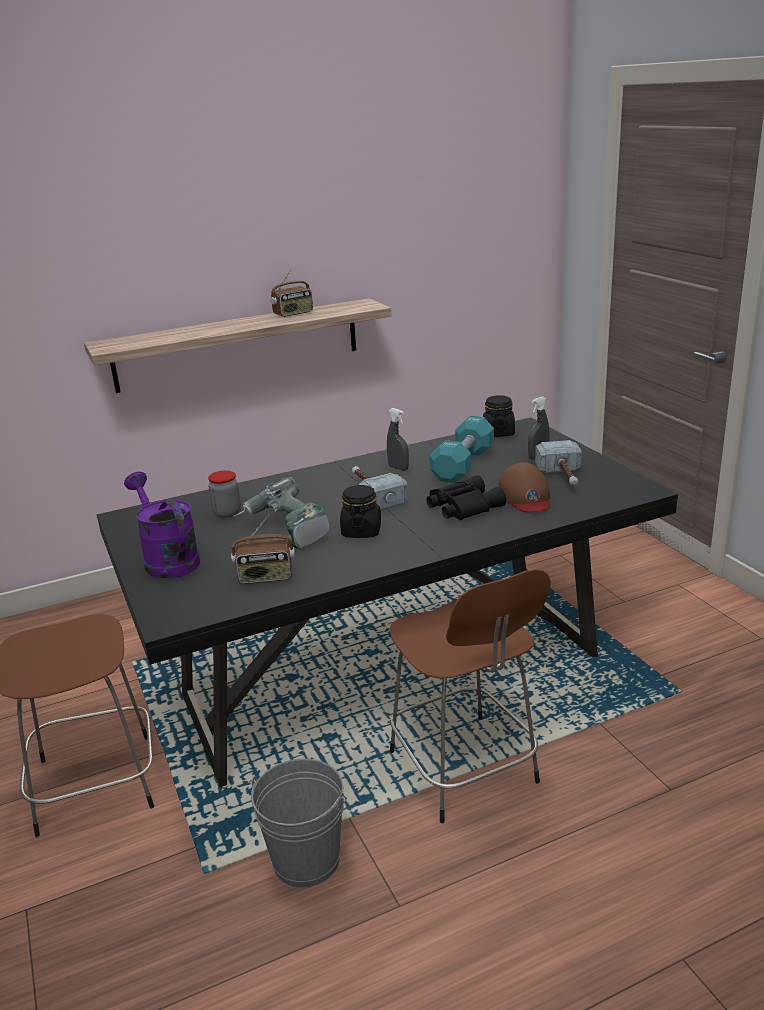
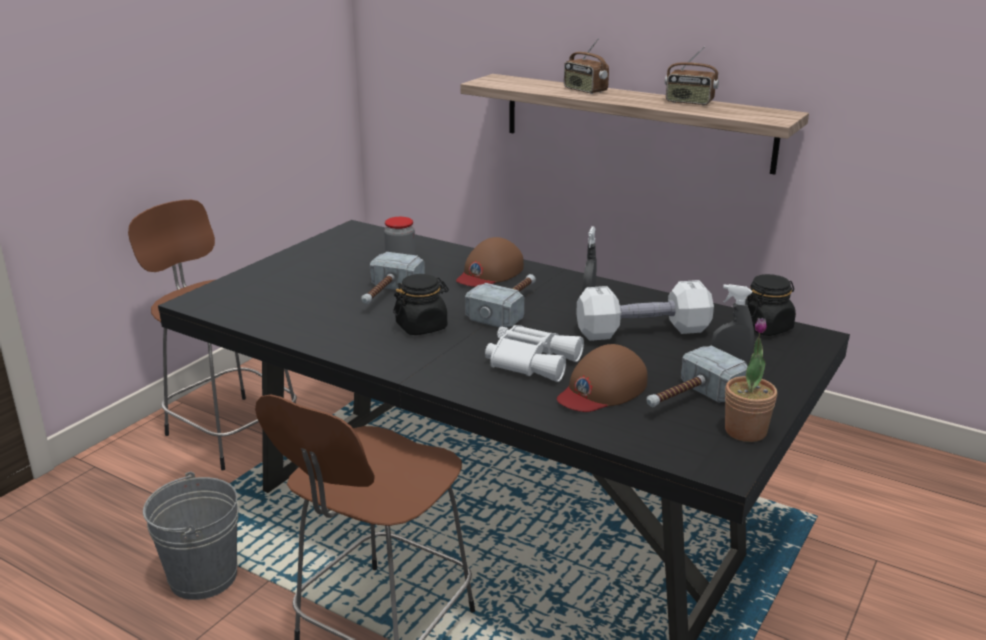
camera: 55 degrees right, 0 degrees up
purple watering can [124,472,200,579] -> none
radio [231,514,295,584] -> radio moved to [564,38,609,94]
power drill [233,477,329,549] -> hammer [361,252,425,304]
black binoculars [426,475,506,520] -> white binoculars [485,325,584,382]
turquoise dumbbell [430,416,494,483] -> white dumbbell [576,280,714,341]
none -> brown cap [456,237,524,287]
none -> potted plant [725,318,777,442]

